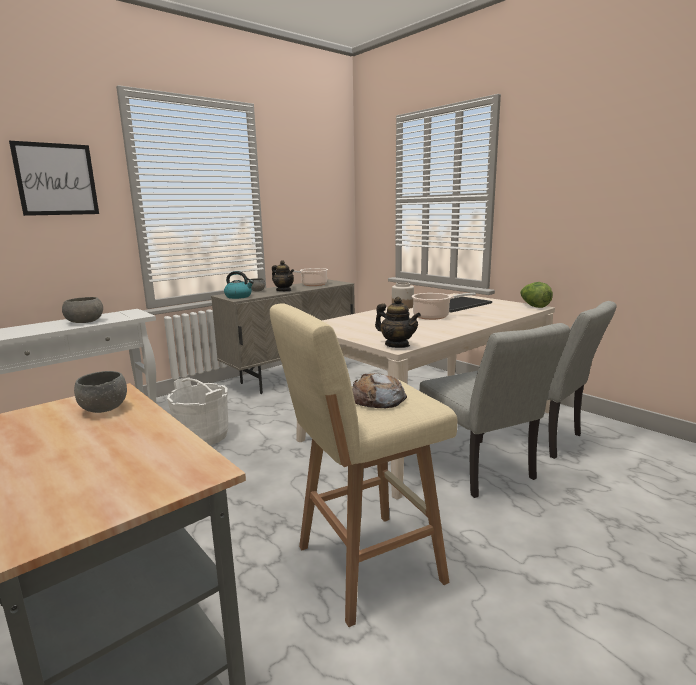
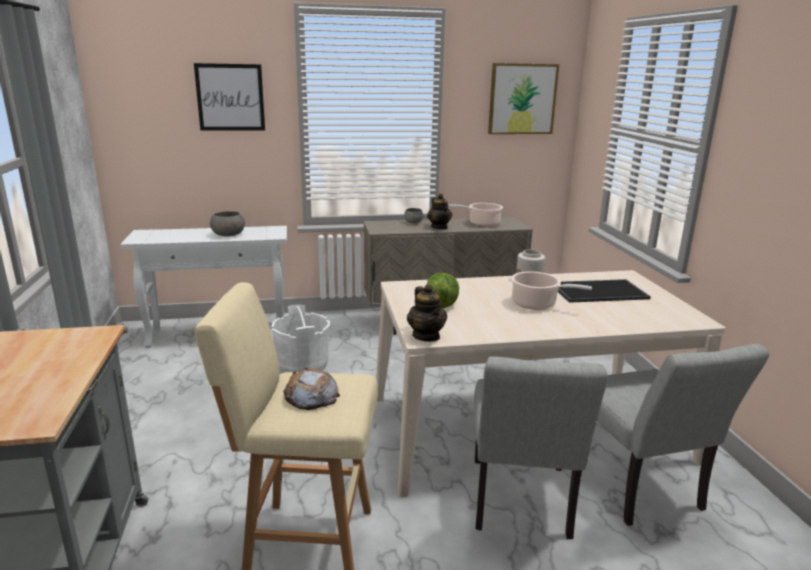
camera: 30 degrees right, 5 degrees up
grey bowl [74,371,127,413] -> none
kettle [224,271,254,299] -> none
lettuce [520,282,553,308] -> lettuce moved to [427,273,459,308]
none -> picture [488,63,559,134]

